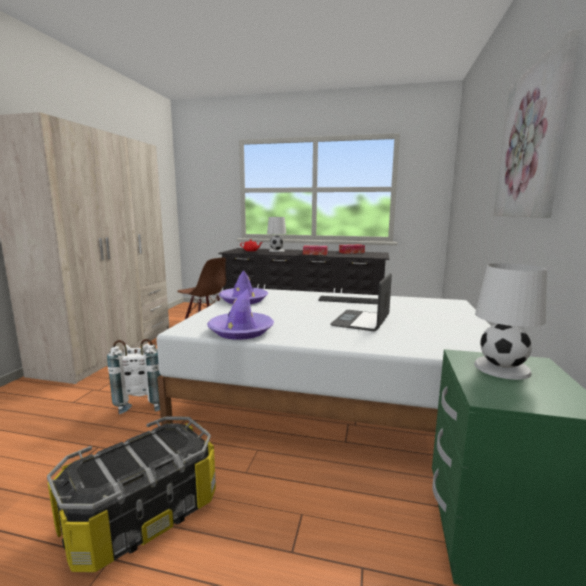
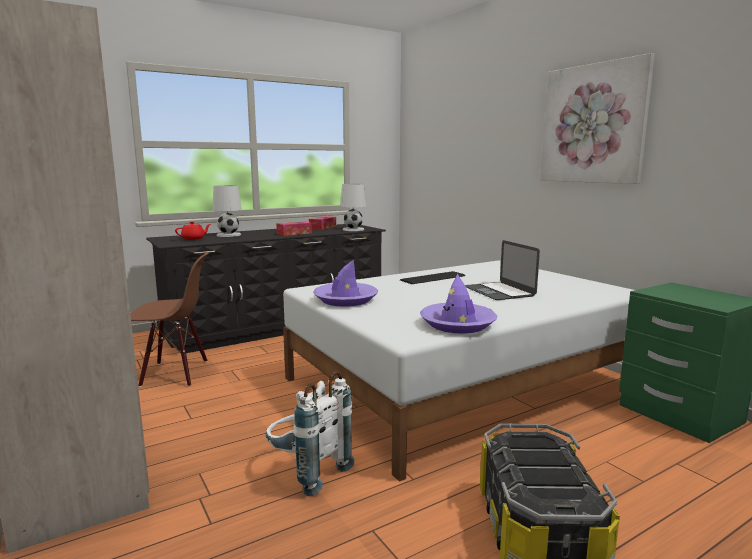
camera: 45 degrees left, 0 degrees up
white table lamp [474,263,547,380] -> white table lamp moved to [340,184,366,231]

